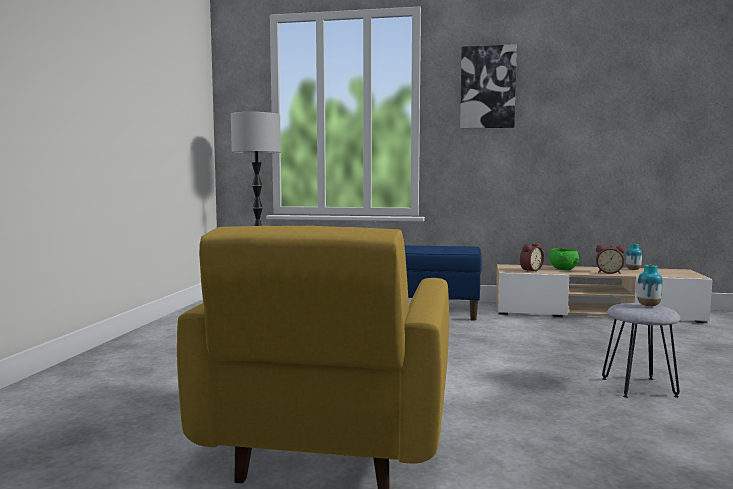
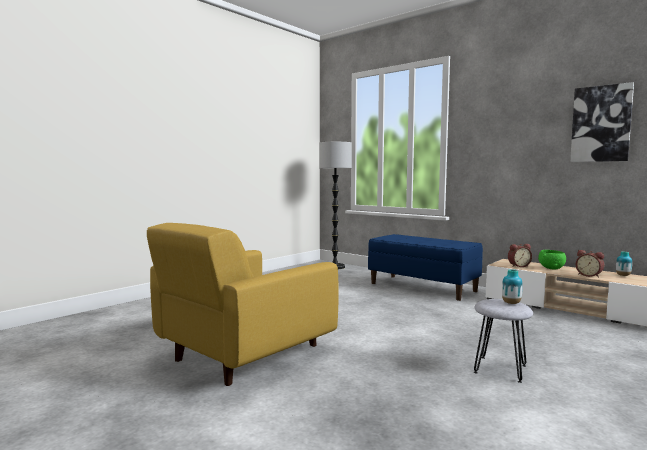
camera: 30 degrees right, 0 degrees up
picture [460,44,517,129] -> picture moved to [570,82,634,162]

